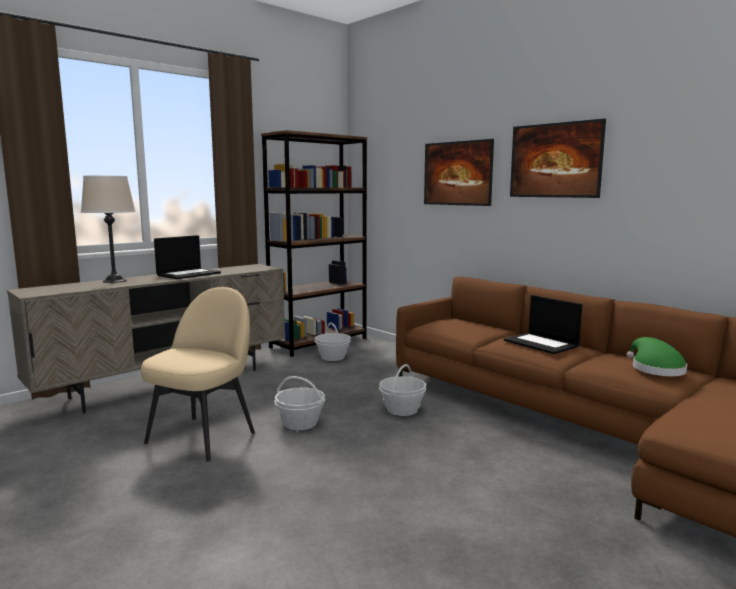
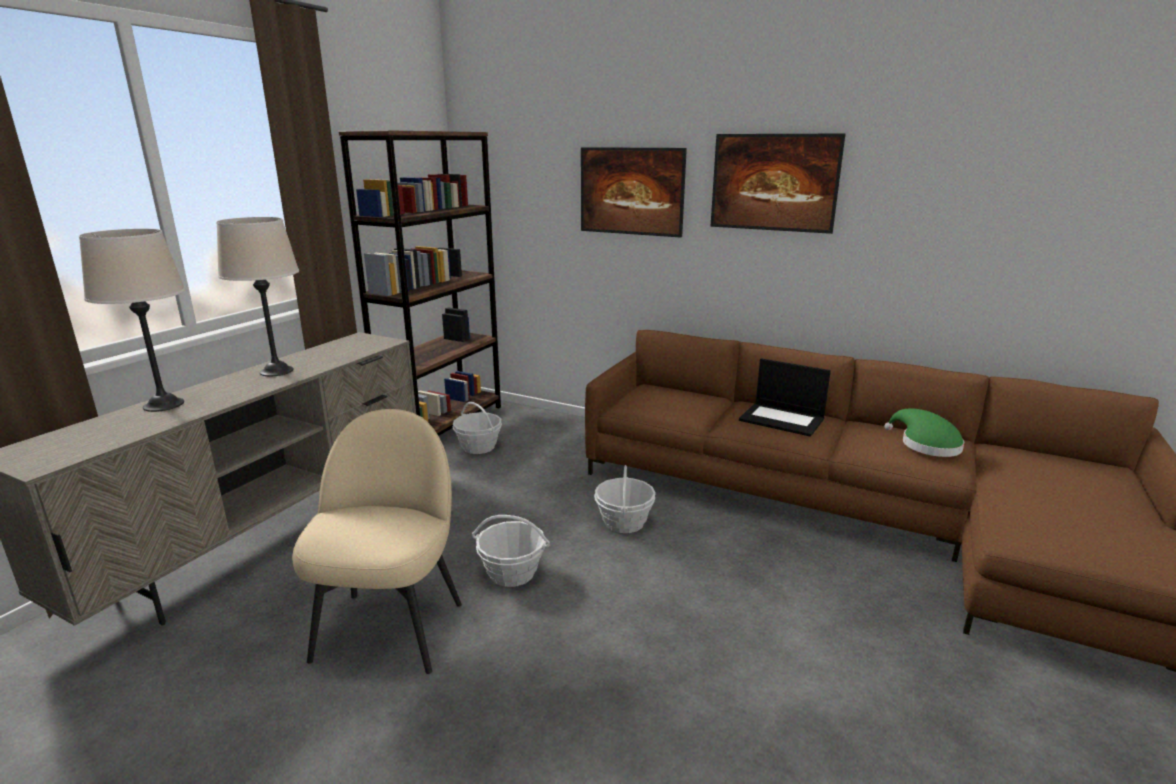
camera: 20 degrees left, 10 degrees up
laptop [154,235,221,279] -> beige table lamp [216,217,299,377]

